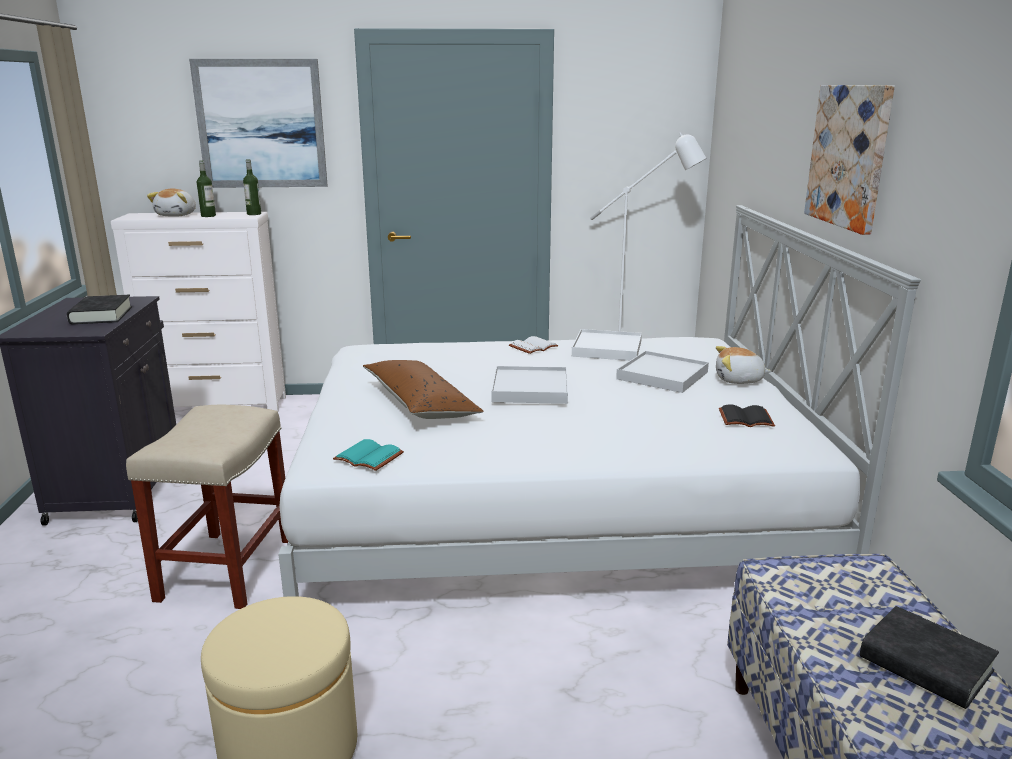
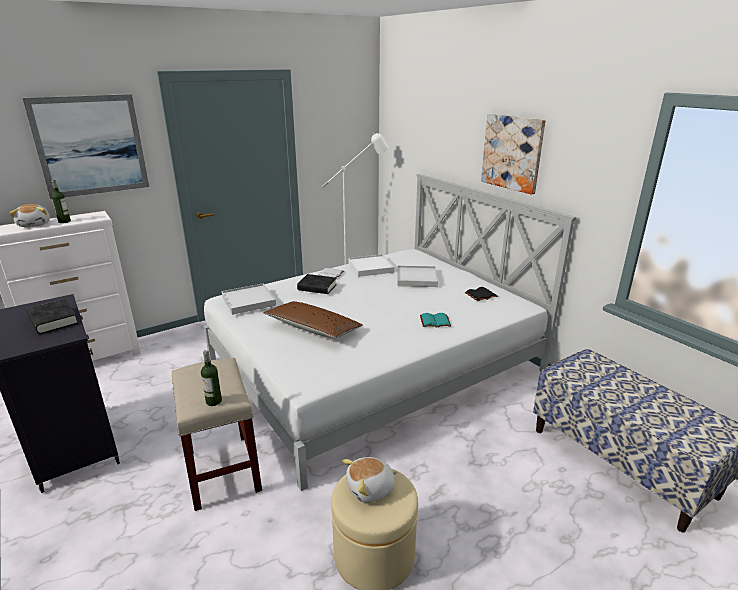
camera: 30 degrees left, 5 degrees up
bottle [243,159,261,215] -> bottle moved to [201,350,222,406]
turquoise book [333,439,404,471] -> turquoise book moved to [420,313,451,327]
white tray [491,366,568,404] -> white tray moved to [222,283,276,315]
plush toy [716,346,772,384] -> plush toy moved to [342,457,398,503]
black book [860,606,999,709] -> black book moved to [297,274,337,294]

